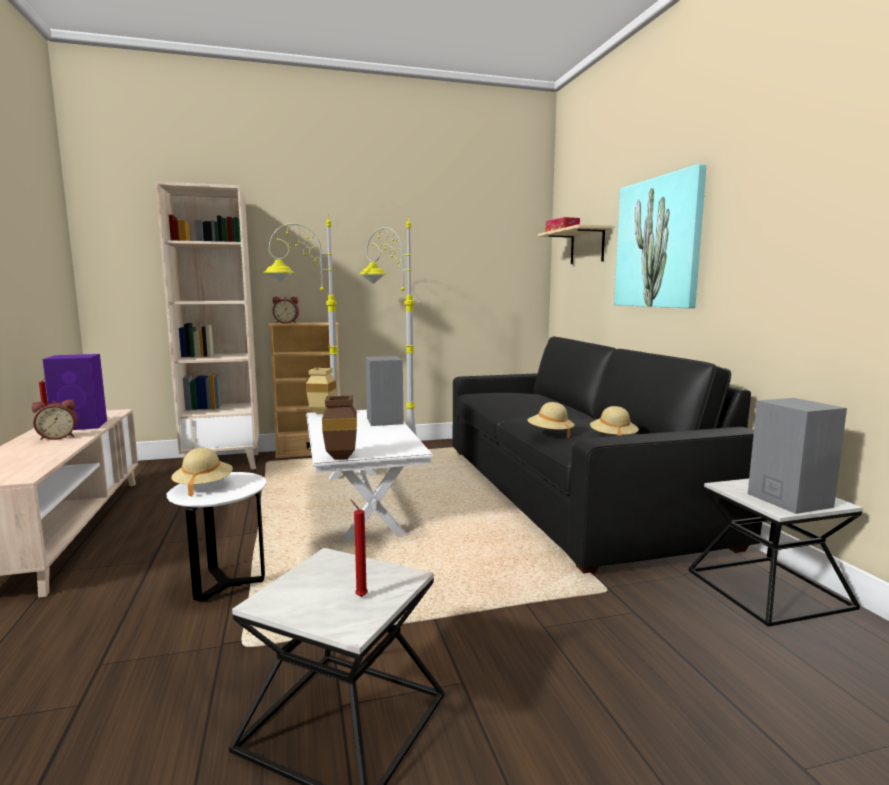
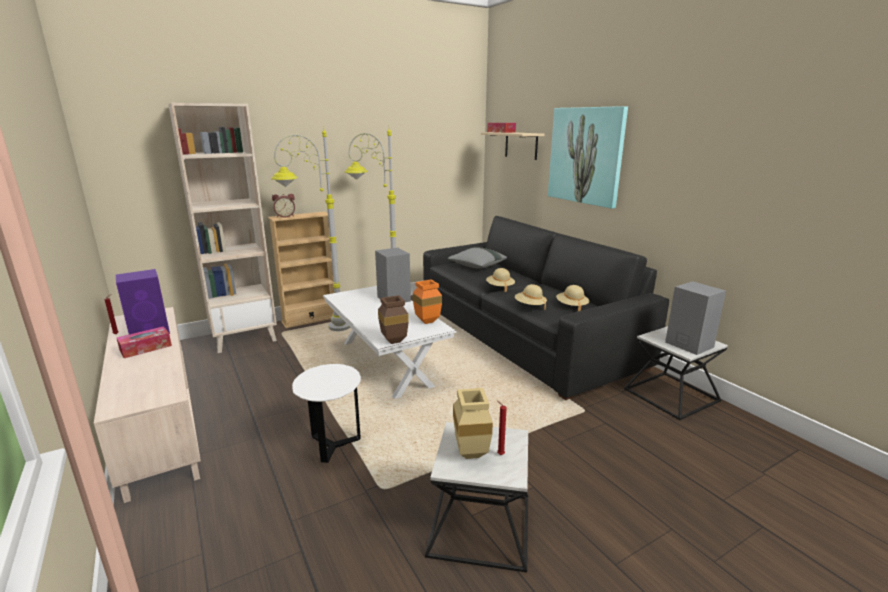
camera: 15 degrees left, 10 degrees up
alarm clock [32,400,77,440] -> tissue box [117,326,172,358]
beige hat [171,448,233,497] -> beige hat moved to [486,268,515,292]
beige vase [306,368,336,414] -> beige vase moved to [453,388,493,459]
none -> orange vase [413,280,442,324]
none -> grey pillow [447,247,507,269]

